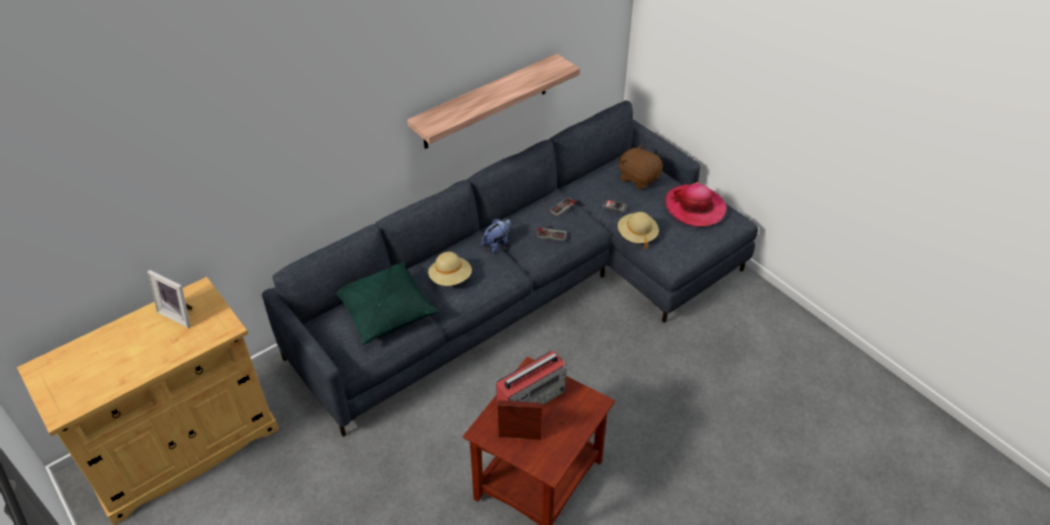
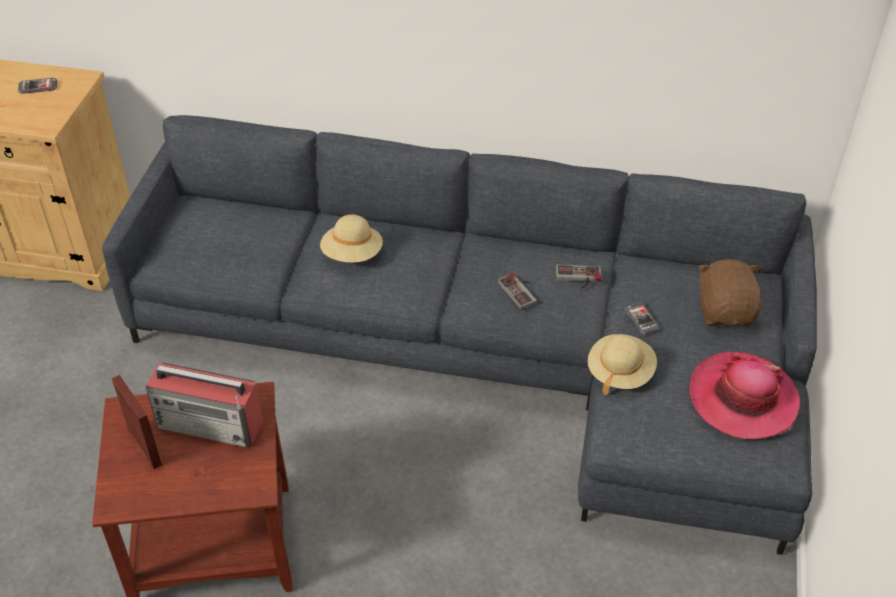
camera: 50 degrees right, 0 degrees up
picture frame [147,270,192,328] -> phone [18,78,57,94]
green pillow [337,261,438,345] -> none
shelf [407,54,580,149] -> none
plush toy [482,218,511,253] -> none

